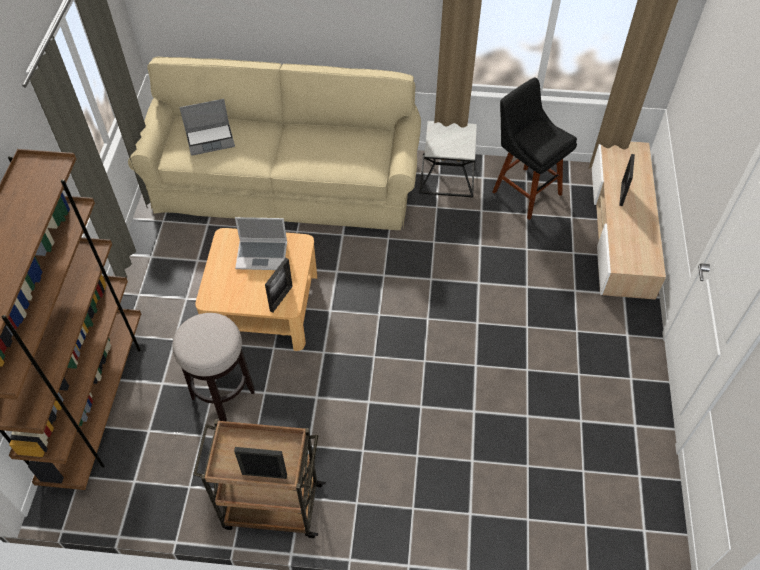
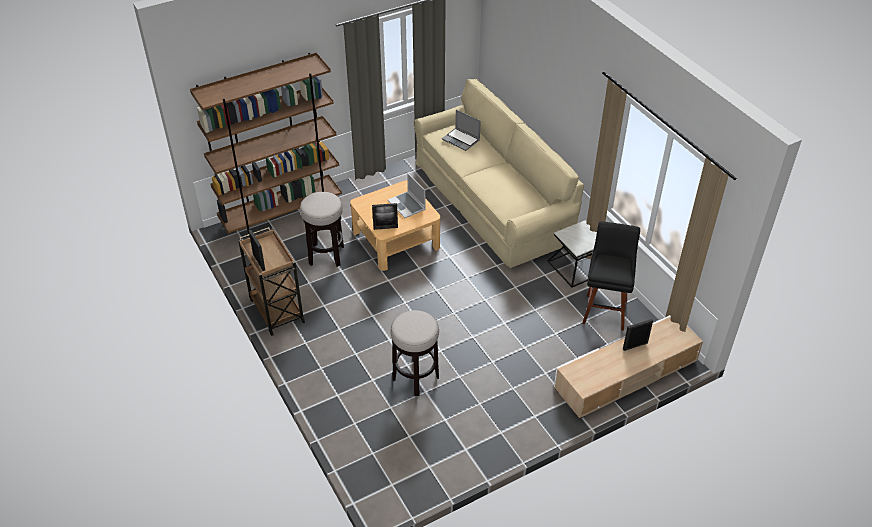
camera: 55 degrees right, 10 degrees down
none -> stool [390,310,439,396]

